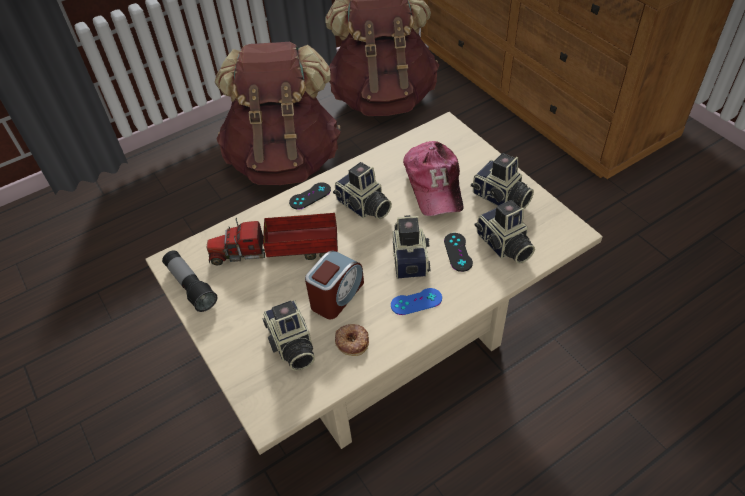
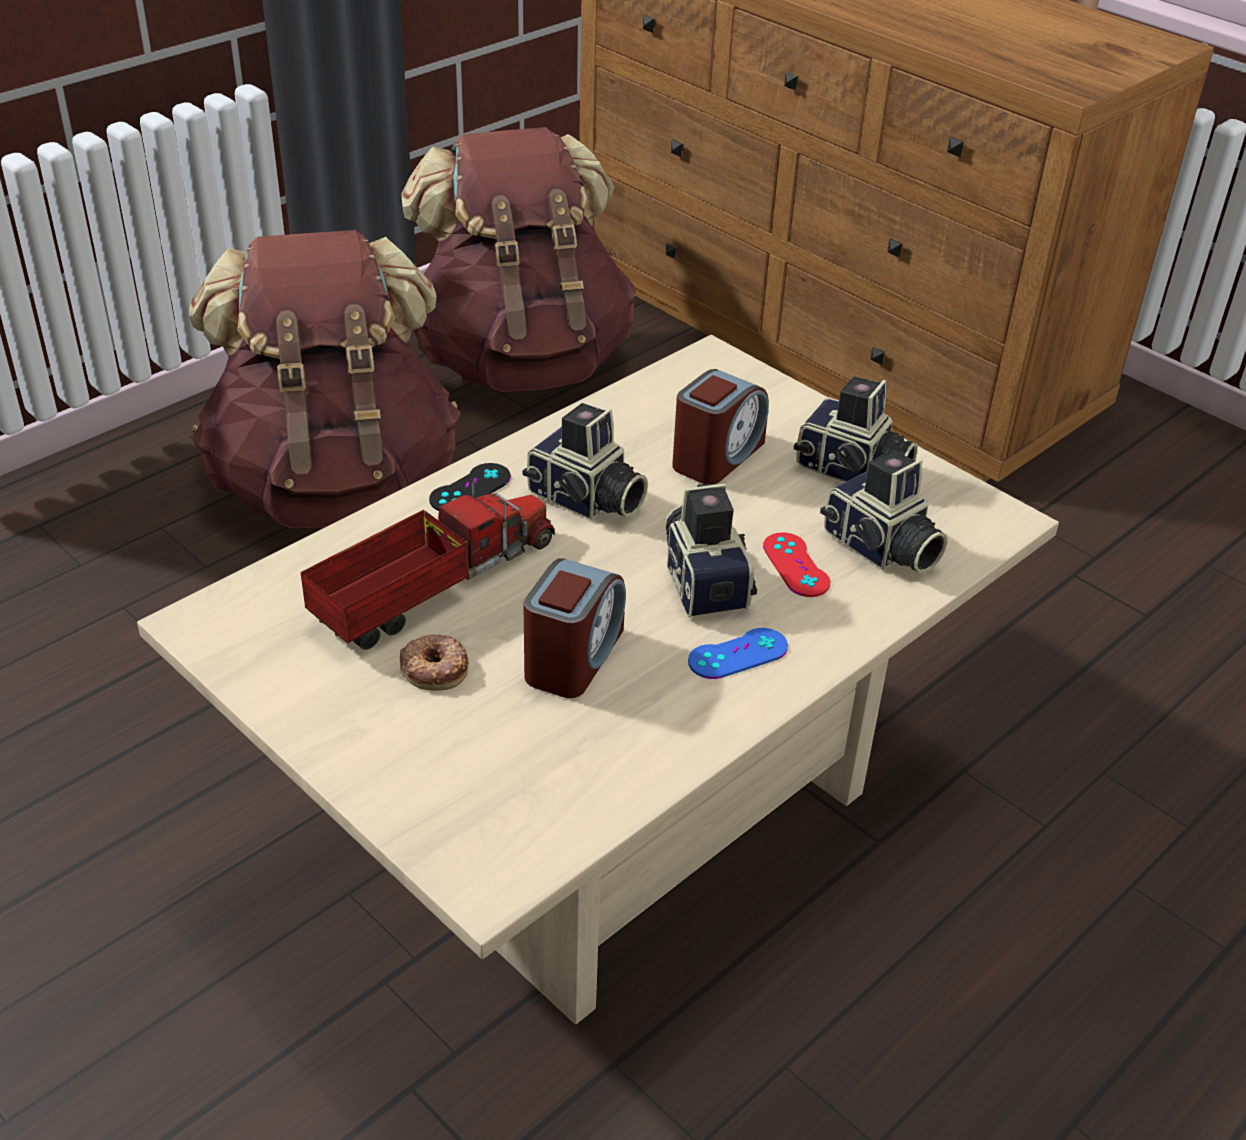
camera: 15 degrees left, 10 degrees down
flashlight [162,250,218,312] -> none
toy truck [207,213,338,265] -> toy truck turned 150 degrees clockwise [300,479,555,650]
camera [262,300,315,371] -> none
donut [335,324,369,356] -> donut moved to [400,634,469,691]
cap [403,141,463,216] -> alarm clock [672,369,769,485]
black game controller [444,233,473,272] -> red game controller [763,532,830,597]

